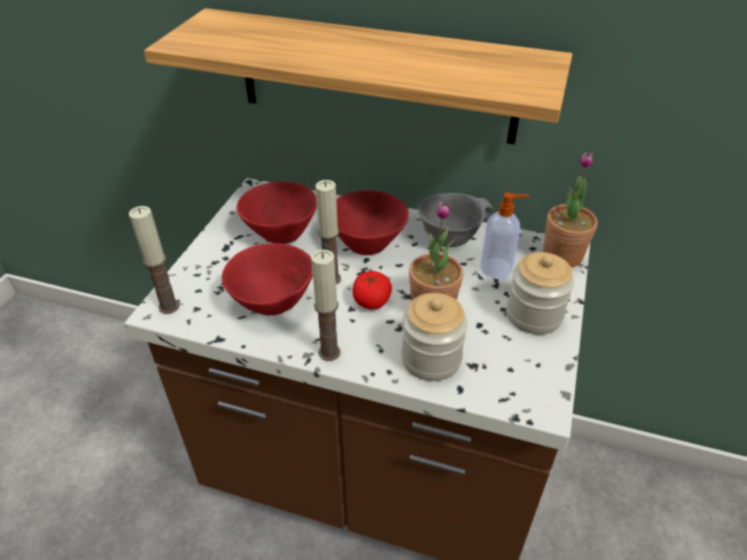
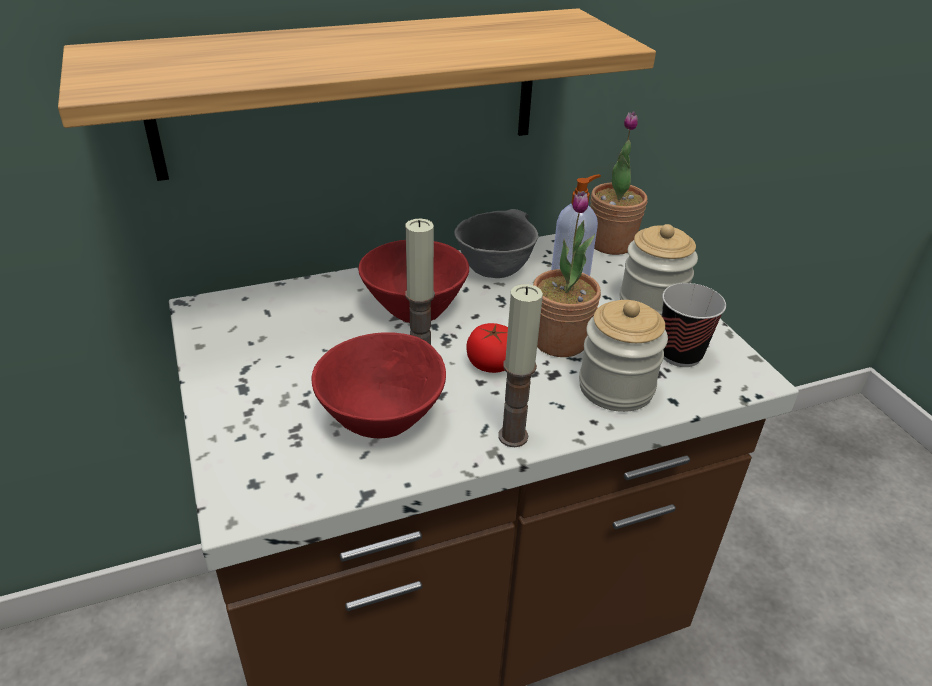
camera: 40 degrees left, 5 degrees down
candle [129,206,179,314] -> none
red bowl [237,181,317,244] -> none
none -> cup [662,283,726,367]

